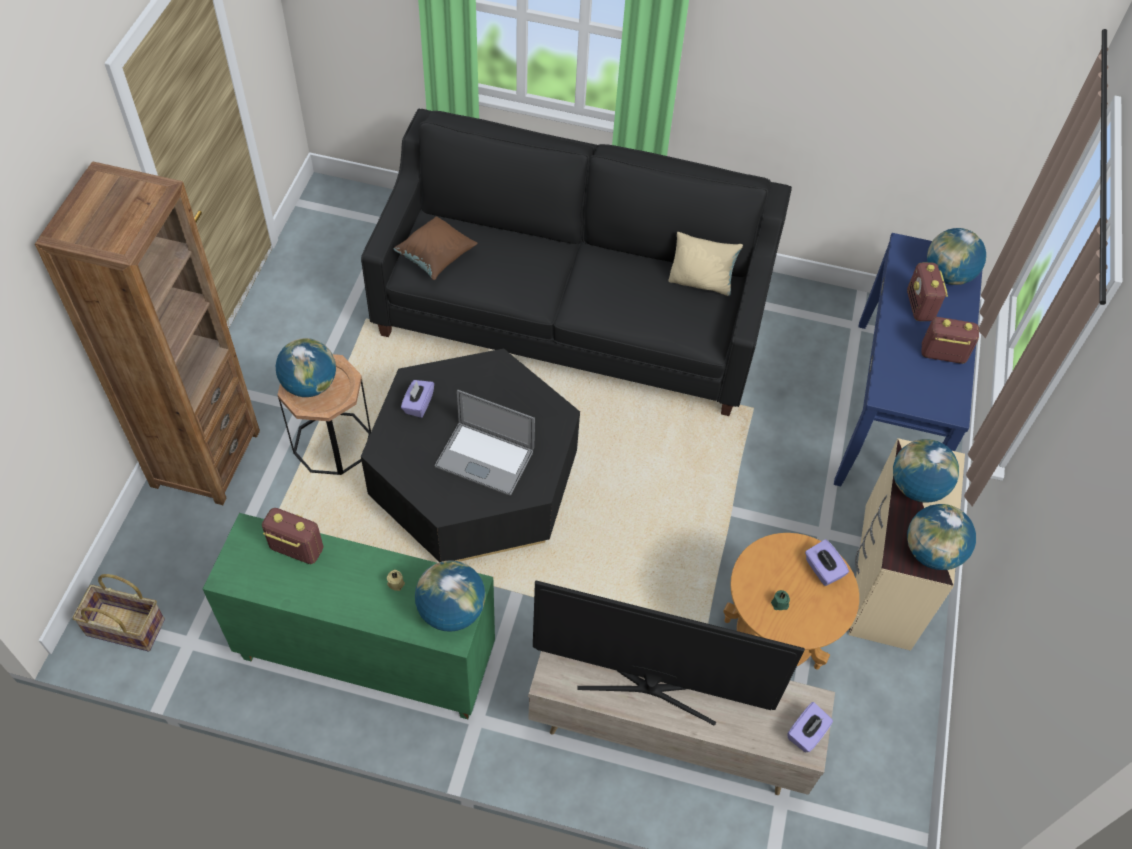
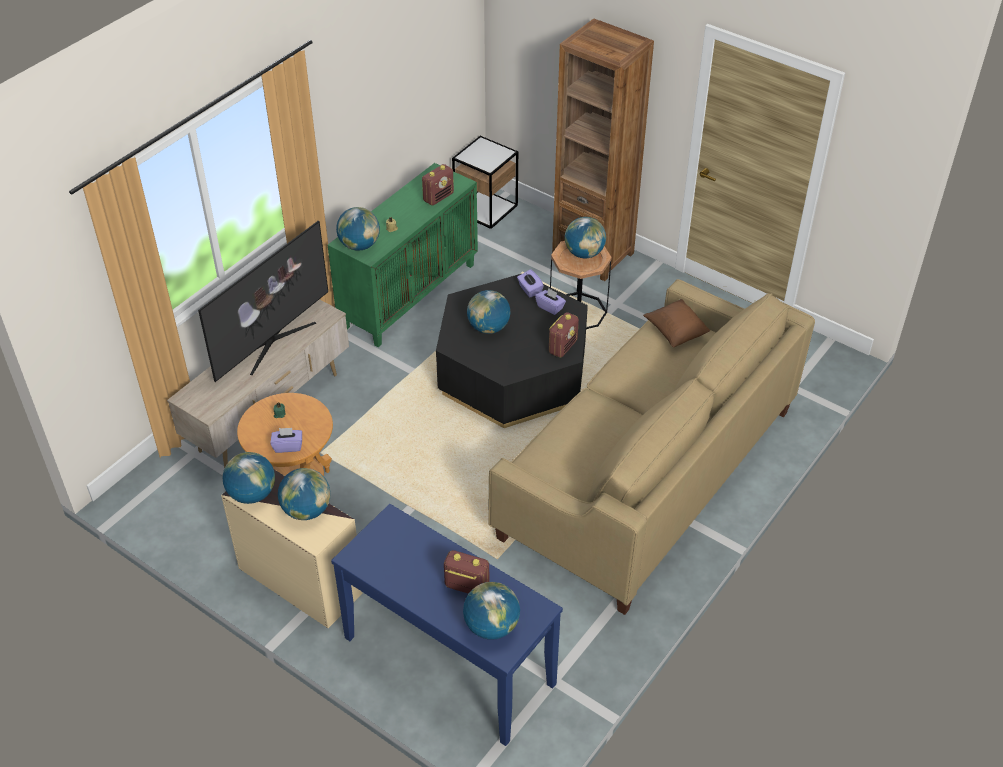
camera: 115 degrees right, 10 degrees down
basket [73,574,165,652] -> side table [452,136,518,229]
black sofa [361,109,792,416] -> beige sofa [488,279,815,615]
laptop [435,390,535,495] -> globe [467,290,510,334]
beige pillow [668,232,743,296] -> none
purple tissue box [787,702,833,752] -> purple tissue box moved to [517,269,544,297]
radio [922,317,979,364] -> radio moved to [549,312,579,358]

